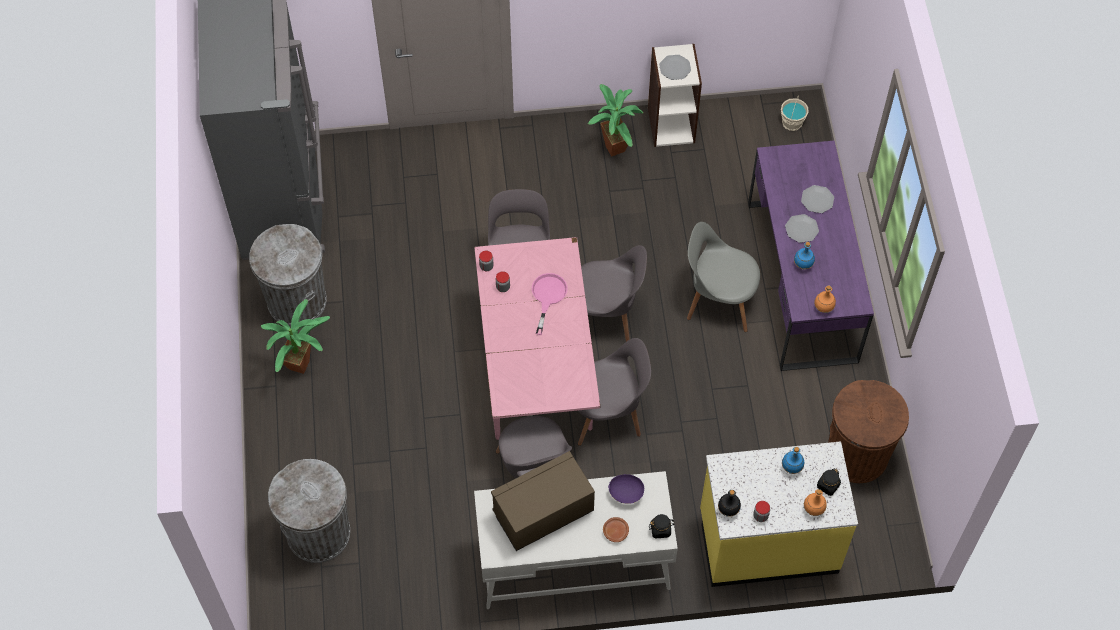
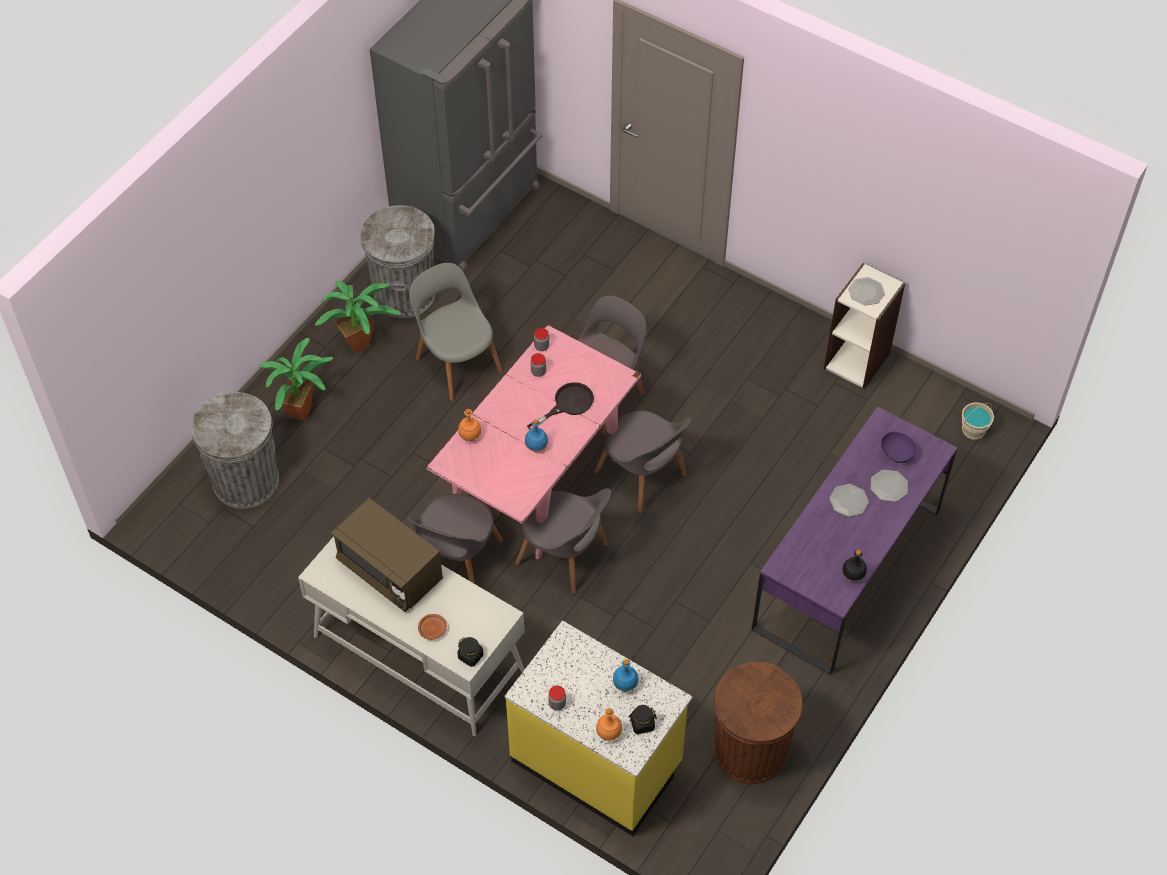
camera: 40 degrees right, 5 degrees down
brown microwave [491,451,595,551] -> brown microwave turned 150 degrees counterclockwise [331,498,443,612]
pink frying pan [532,273,567,335] -> black frying pan [527,382,594,429]
potted plant [588,84,644,157] -> potted plant moved to [260,338,333,421]
purple bowl [608,474,644,504] -> purple bowl moved to [881,432,917,463]
grey chair [687,222,760,332] -> grey chair moved to [410,263,503,401]
black bottle [718,490,741,517] -> black bottle moved to [842,550,867,582]
blue bottle [794,242,815,270] -> blue bottle moved to [525,419,548,452]
orange bottle [814,285,836,313] -> orange bottle moved to [458,409,481,441]

